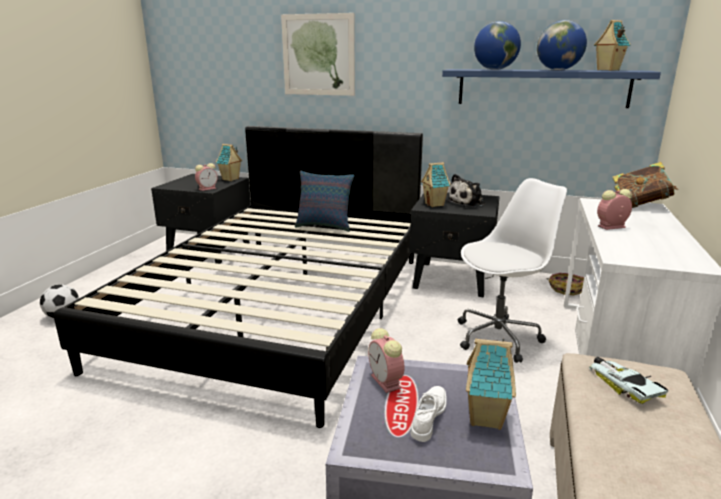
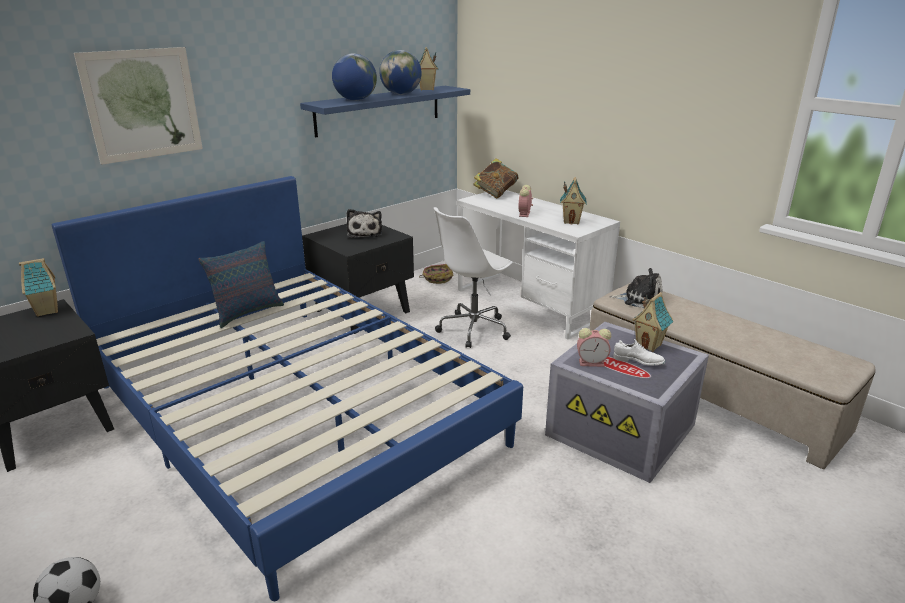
camera: 60 degrees left, 5 degrees up
black bed [53,126,423,428] -> blue bed [51,176,523,601]
alarm clock [195,163,218,191] -> none
white shoe [410,386,447,442] -> white shoe turned 150 degrees clockwise [613,339,665,366]
toy house [421,162,451,207] -> toy house moved to [560,177,587,224]
white office chair [457,178,567,363] -> white office chair turned 135 degrees counterclockwise [434,207,513,348]
toy car [589,357,669,404] -> plush toy [610,268,662,309]

